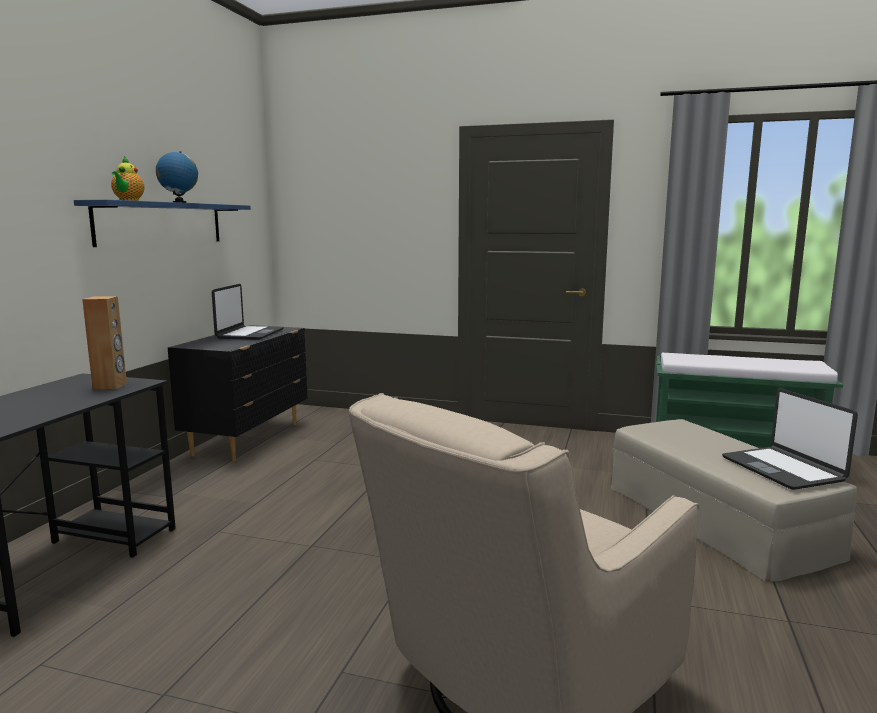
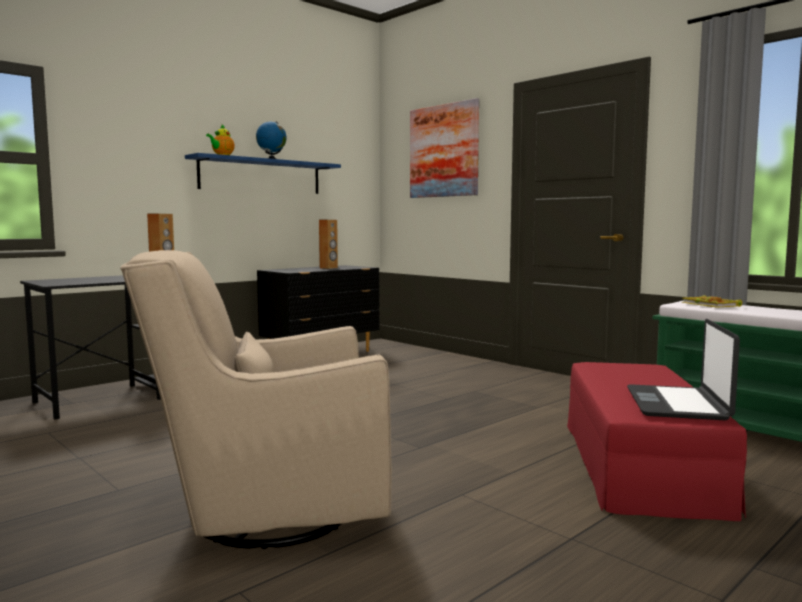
camera: 30 degrees right, 5 degrees down
laptop [212,284,284,340] -> brown speaker [319,220,338,269]
beige ottoman [610,419,857,582] -> red ottoman [567,362,747,521]
none -> picture [410,98,479,198]
none -> book [682,295,742,308]

